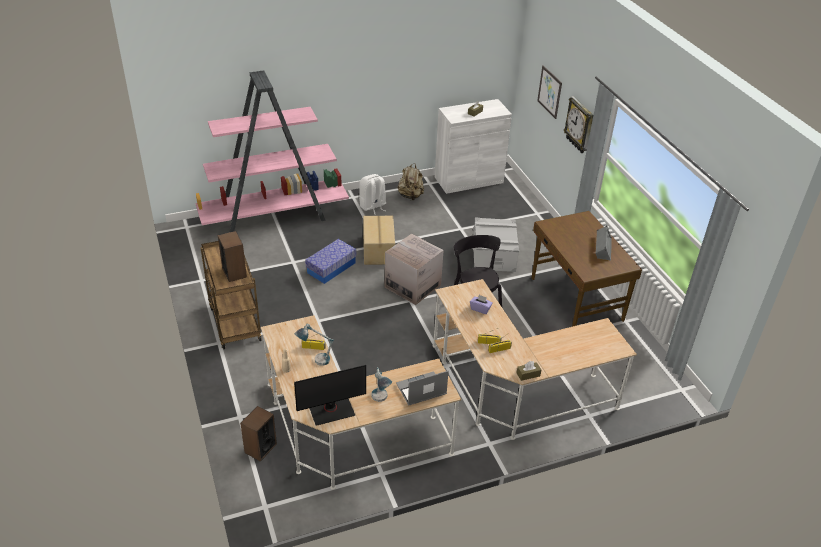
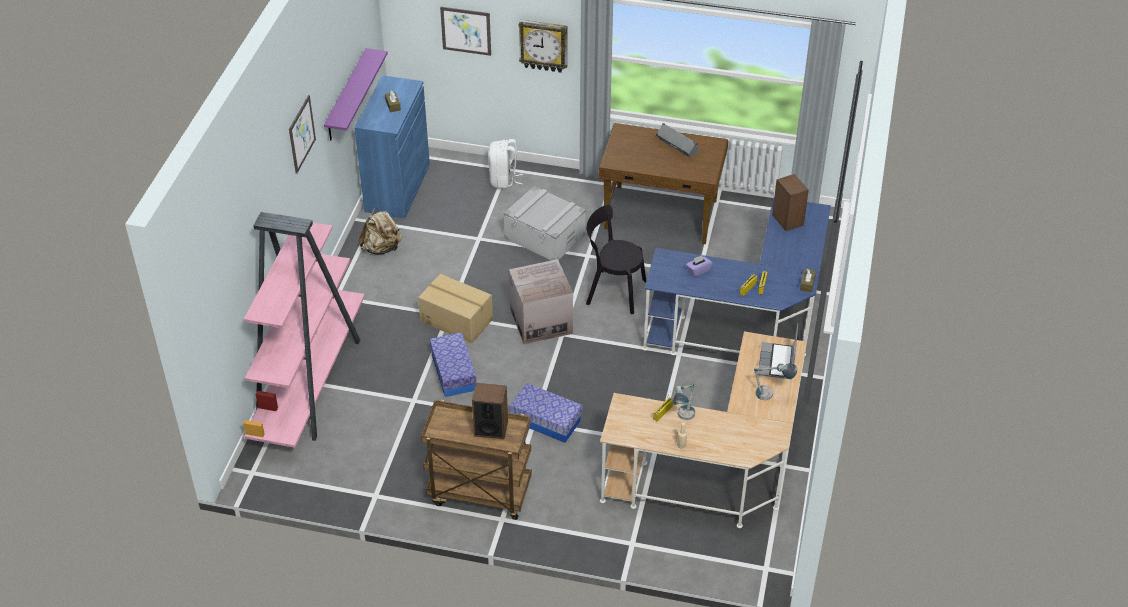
camera: 55 degrees left, 5 degrees up
speaker [240,406,277,462] -> speaker moved to [772,174,809,231]
monitor [294,365,366,426] -> none
white backpack [359,174,386,215] -> white backpack moved to [489,139,523,189]
beige desk [433,279,637,440] -> blue desk [642,197,831,356]
white cabinet [435,99,512,194] -> blue cabinet [354,75,430,218]
none -> picture [289,95,316,174]
none -> purple shelf [324,48,388,141]
none -> storage box [510,383,582,443]

